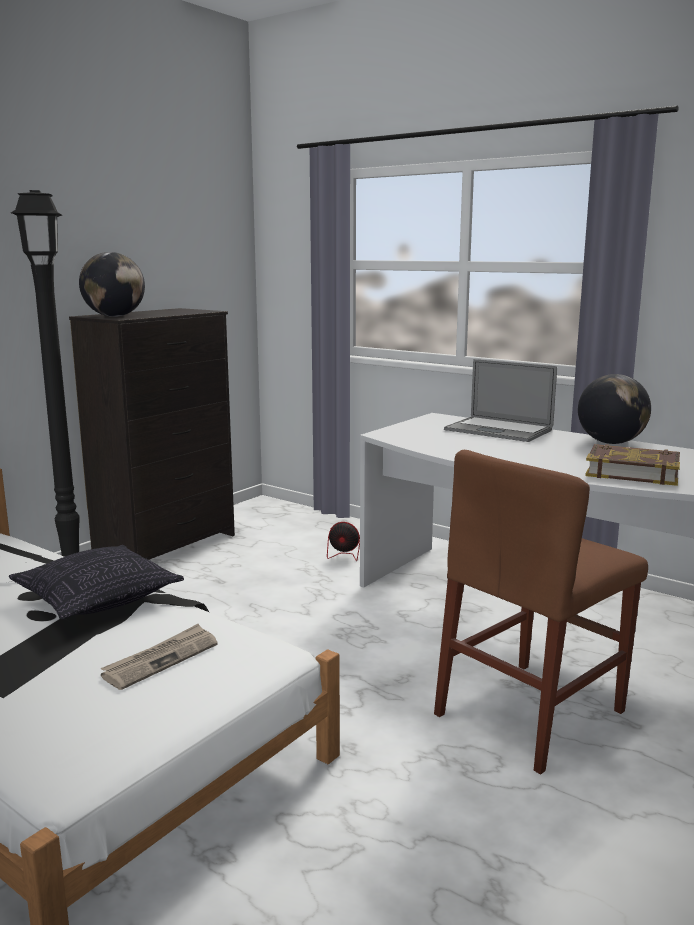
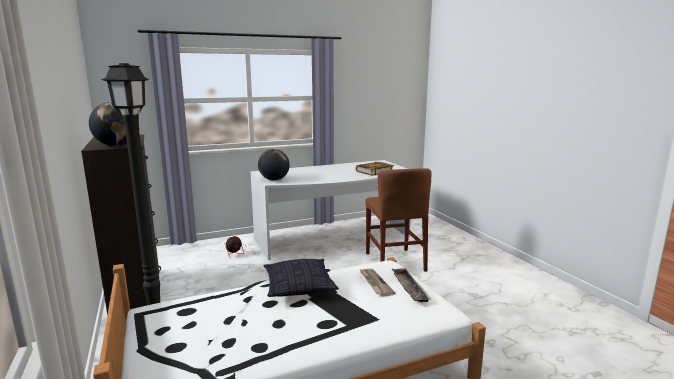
camera: 60 degrees left, 0 degrees up
laptop [444,359,557,442] -> none
globe [578,374,651,444] -> globe moved to [258,149,290,180]
none -> tray [392,268,432,302]

